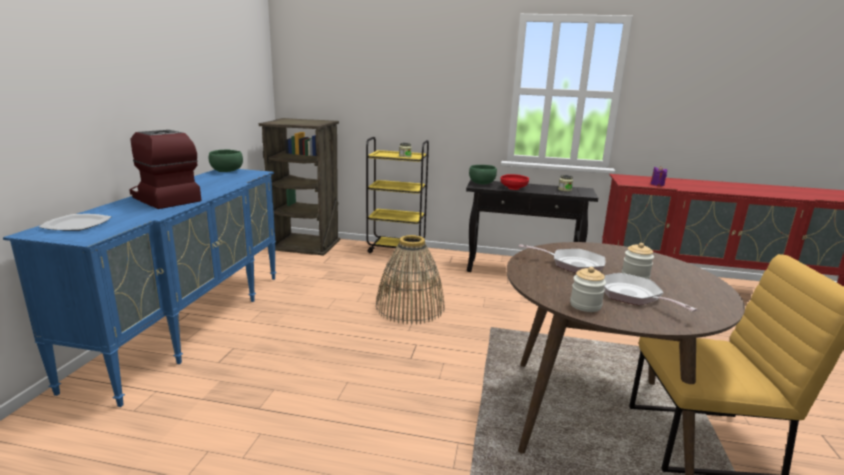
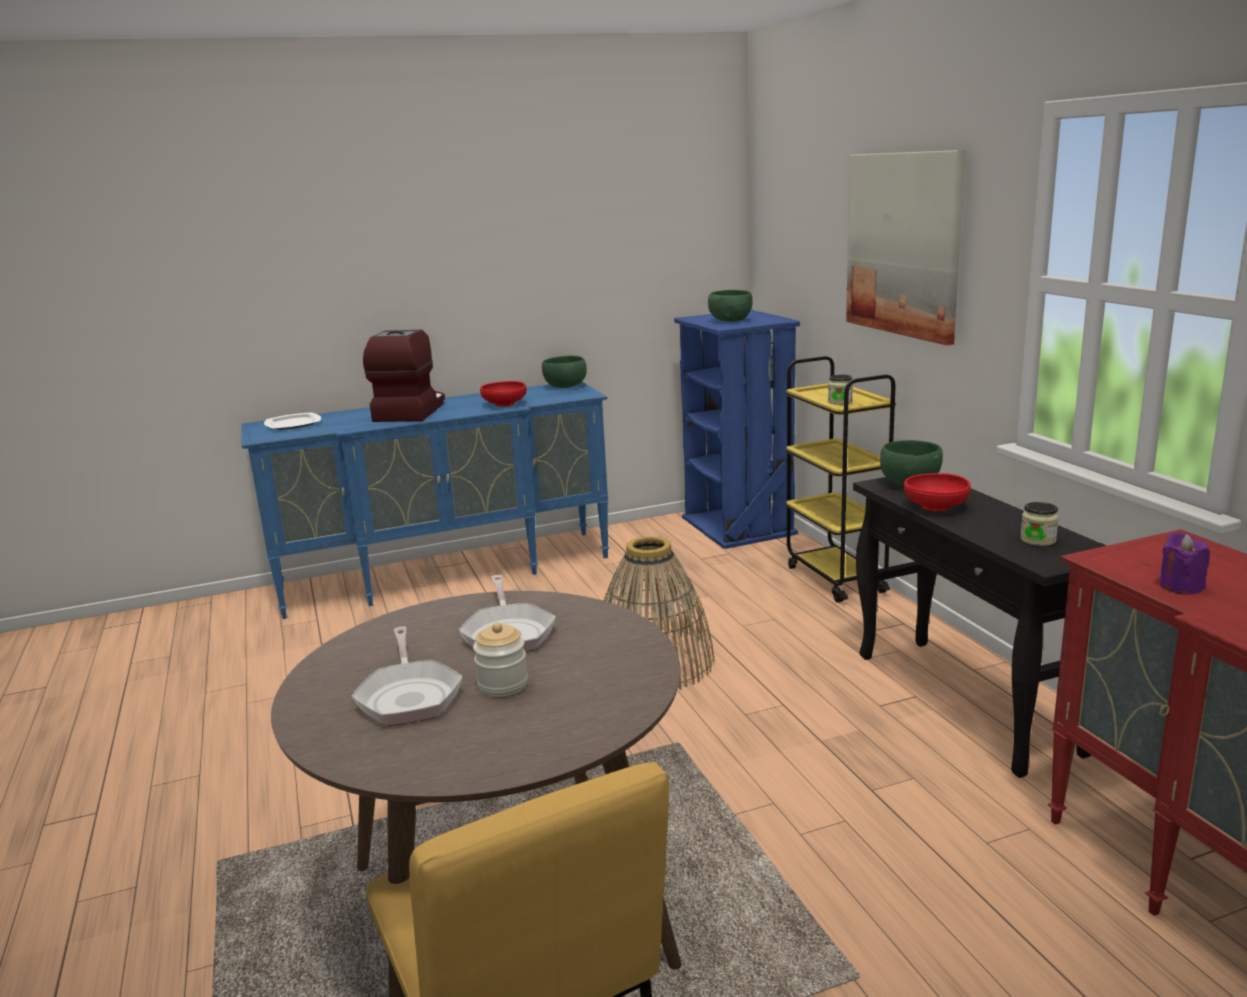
camera: 60 degrees right, 0 degrees up
brown bookcase [258,118,341,255] -> blue bookcase [674,309,800,549]
jar [570,267,606,312] -> none
frying pan [604,273,697,311] -> frying pan turned 135 degrees clockwise [351,626,463,726]
none -> red bowl [480,381,527,407]
none -> green bowl [708,290,753,322]
none -> picture [846,150,965,346]

